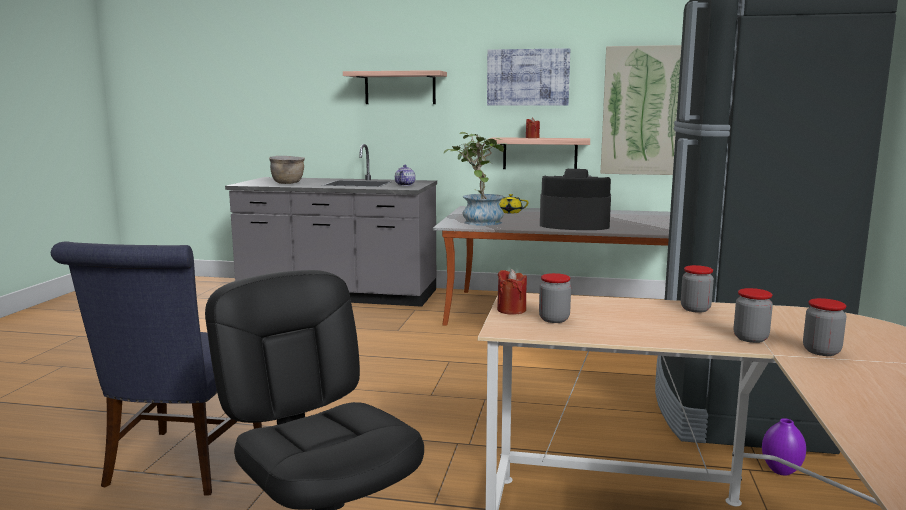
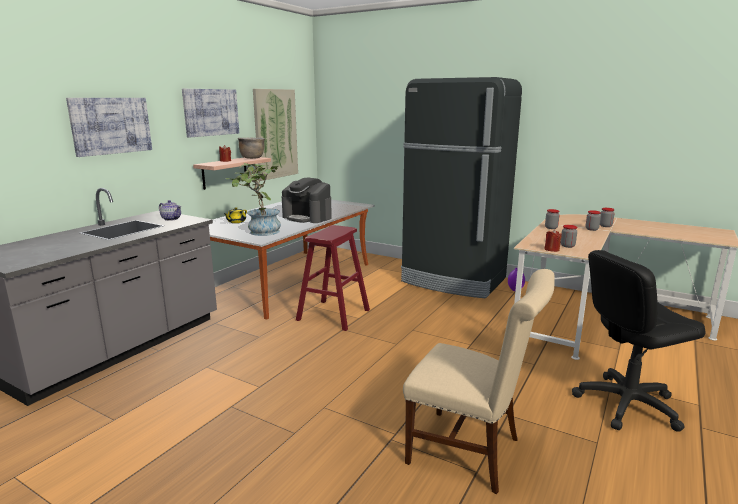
camera: 70 degrees left, 5 degrees up
blue chair [51,241,262,496] -> beige chair [403,269,555,494]
brown cooking pot [269,156,305,184] -> brown cooking pot moved to [238,138,265,159]
shelf [343,70,447,104] -> picture [66,98,152,157]
coffee machine [540,169,611,230] -> coffee machine turned 90 degrees counterclockwise [282,178,332,223]
none -> red stool [296,225,370,331]

